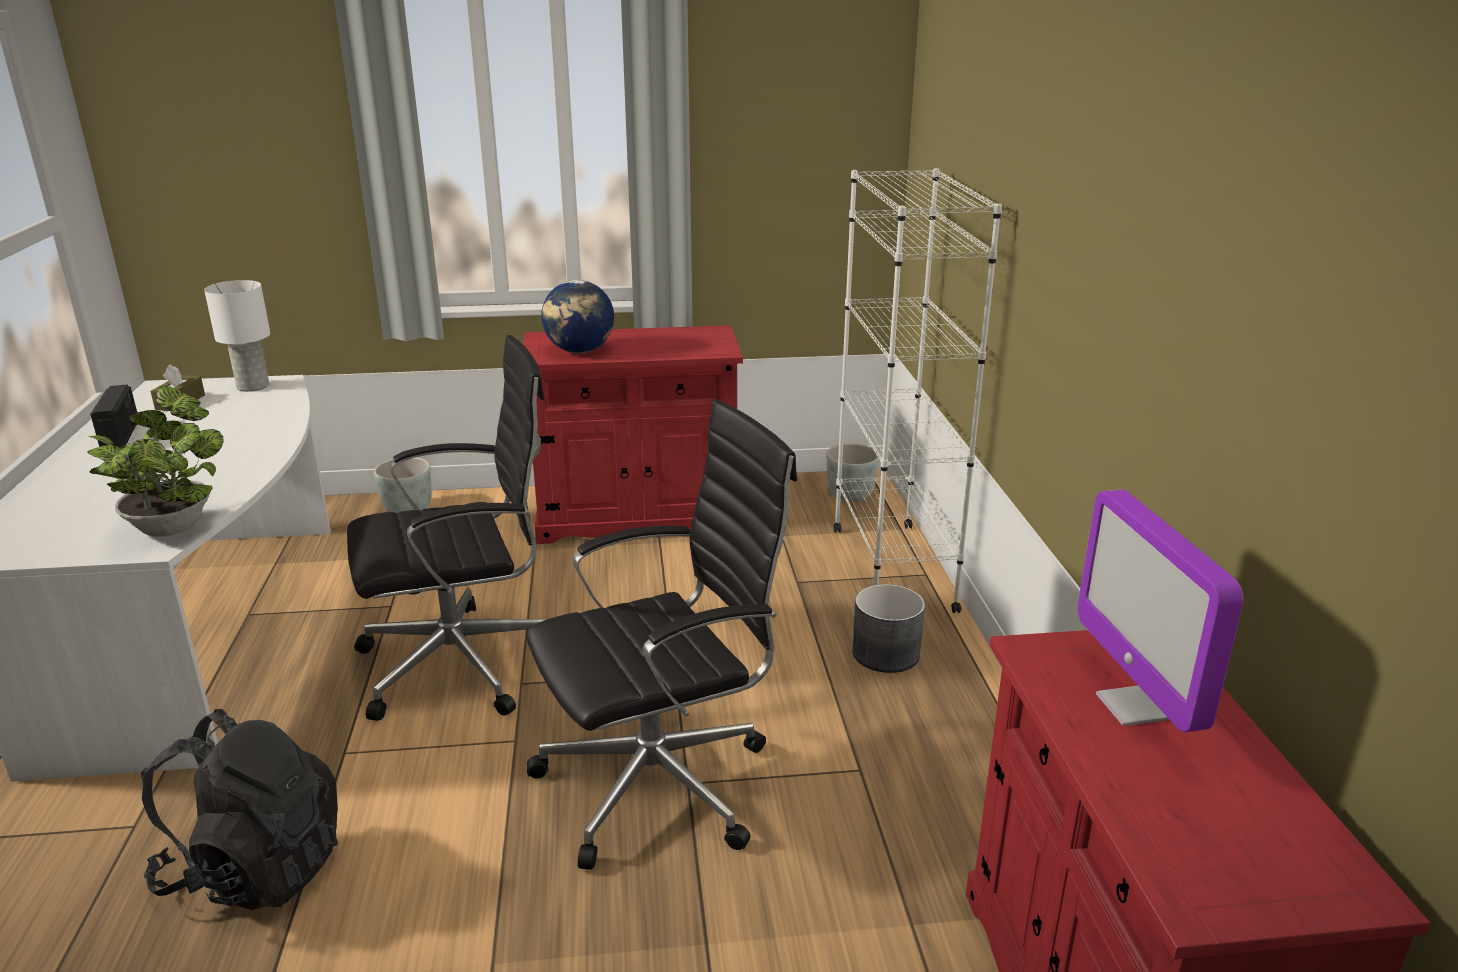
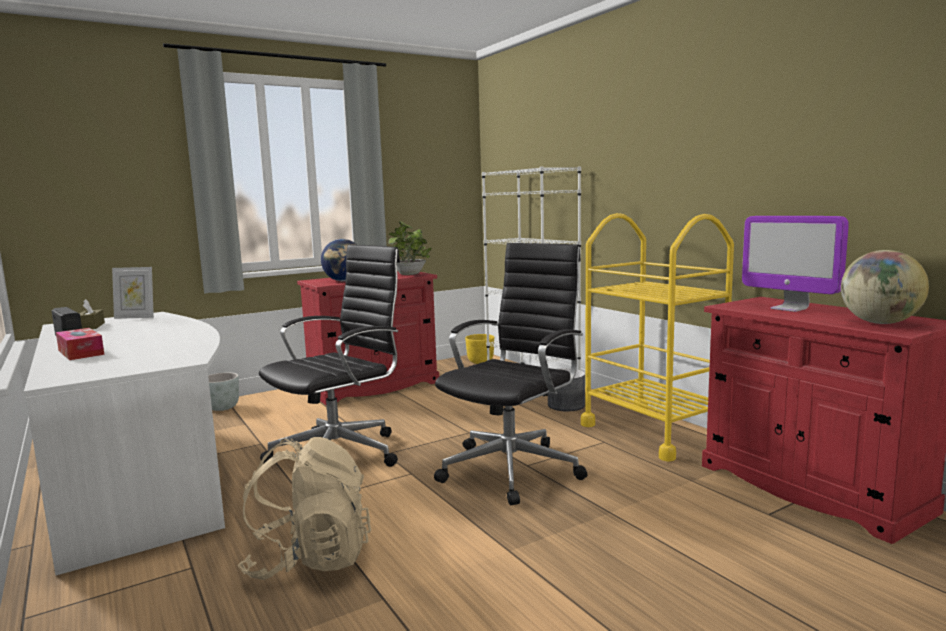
camera: 25 degrees left, 15 degrees down
potted plant [87,387,223,537] -> potted plant moved to [388,221,432,275]
black backpack [141,709,338,910] -> beige backpack [237,437,371,580]
white table lamp [204,280,270,392] -> picture frame [112,267,154,319]
grey planter [826,444,879,502] -> yellow planter [465,334,494,364]
none -> tissue box [56,328,104,360]
none -> yellow cart [581,213,734,462]
none -> globe [841,250,929,324]

